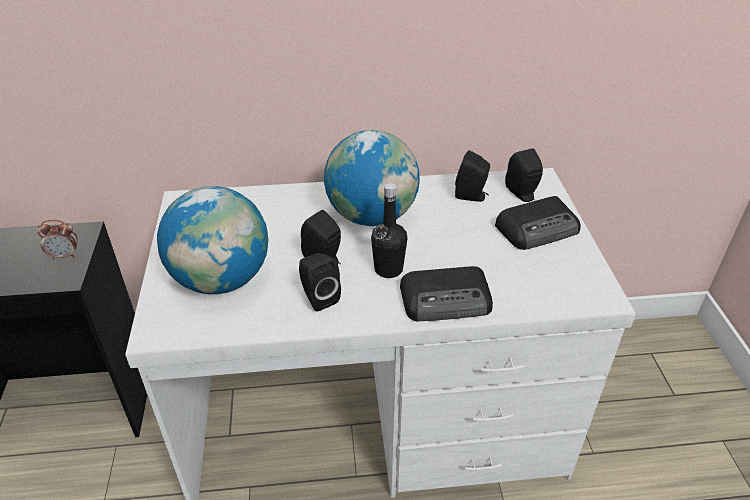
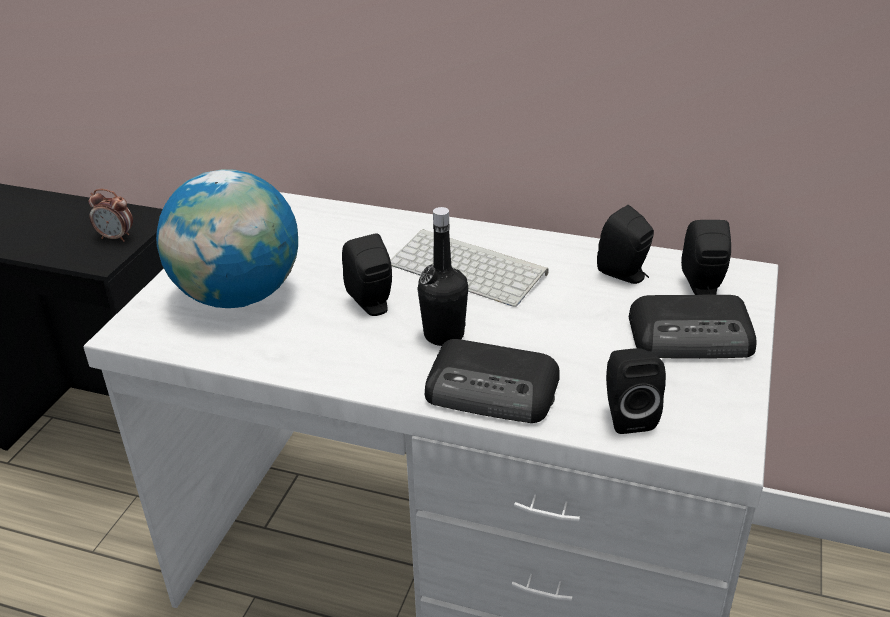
camera: 25 degrees right, 5 degrees down
black speaker [299,253,341,311] -> black speaker moved to [606,348,666,434]
globe [324,130,420,226] -> keyboard [390,229,549,307]

